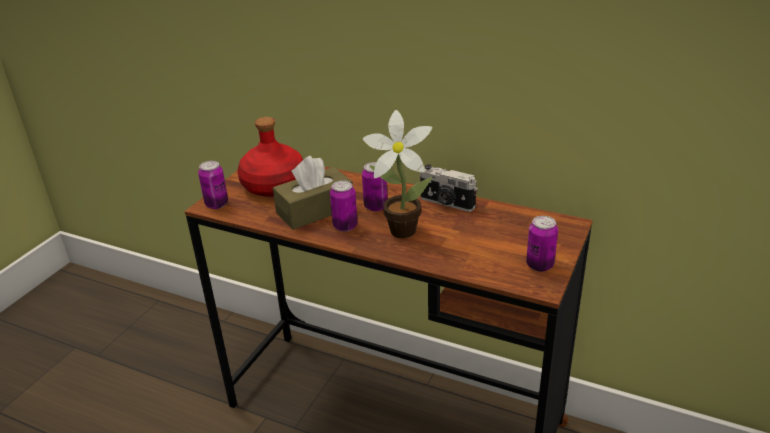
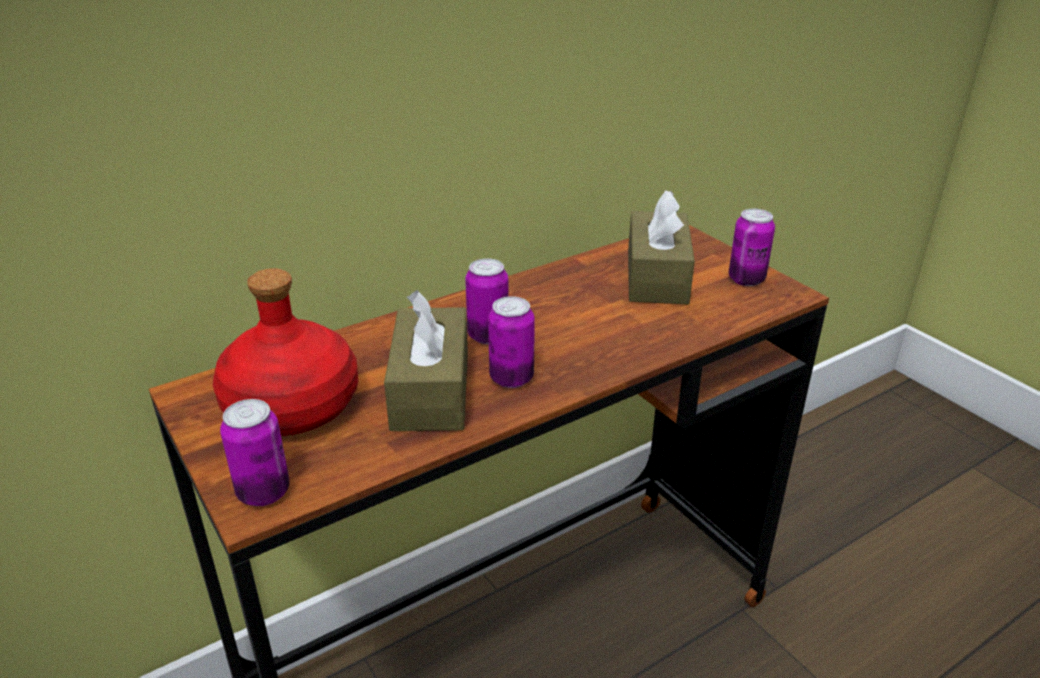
camera: 60 degrees left, 0 degrees up
potted plant [363,110,432,238] -> none
camera [420,164,478,212] -> none
none -> brown tissue box [628,190,695,305]

